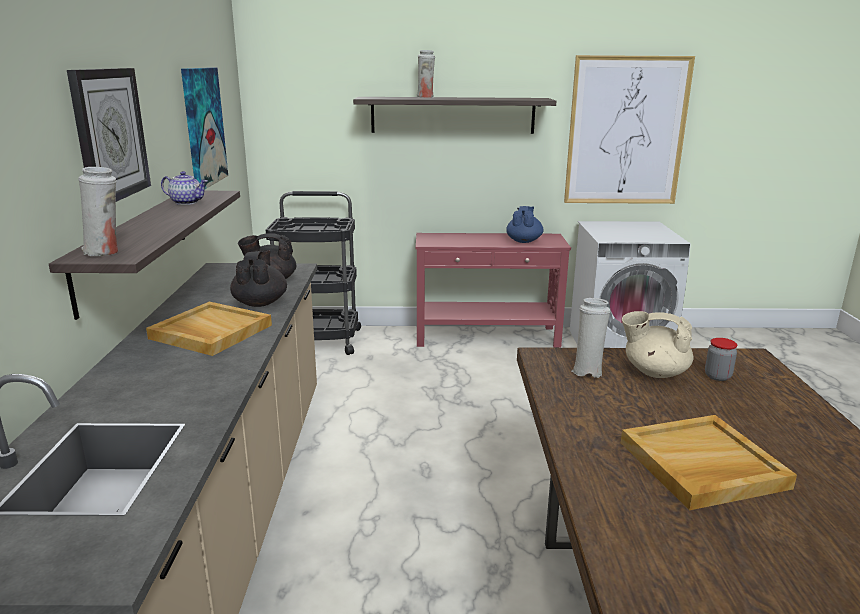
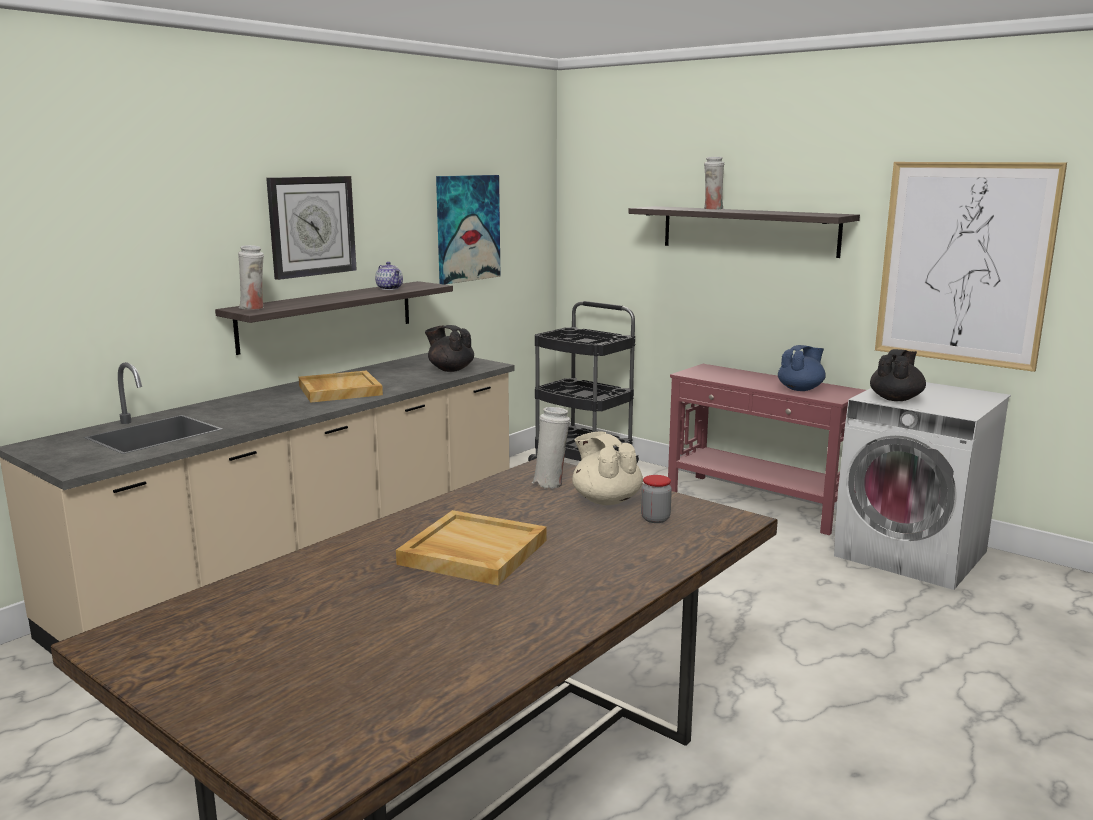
camera: 40 degrees right, 5 degrees down
black teapot [230,250,287,307] -> black teapot moved to [870,349,926,401]

